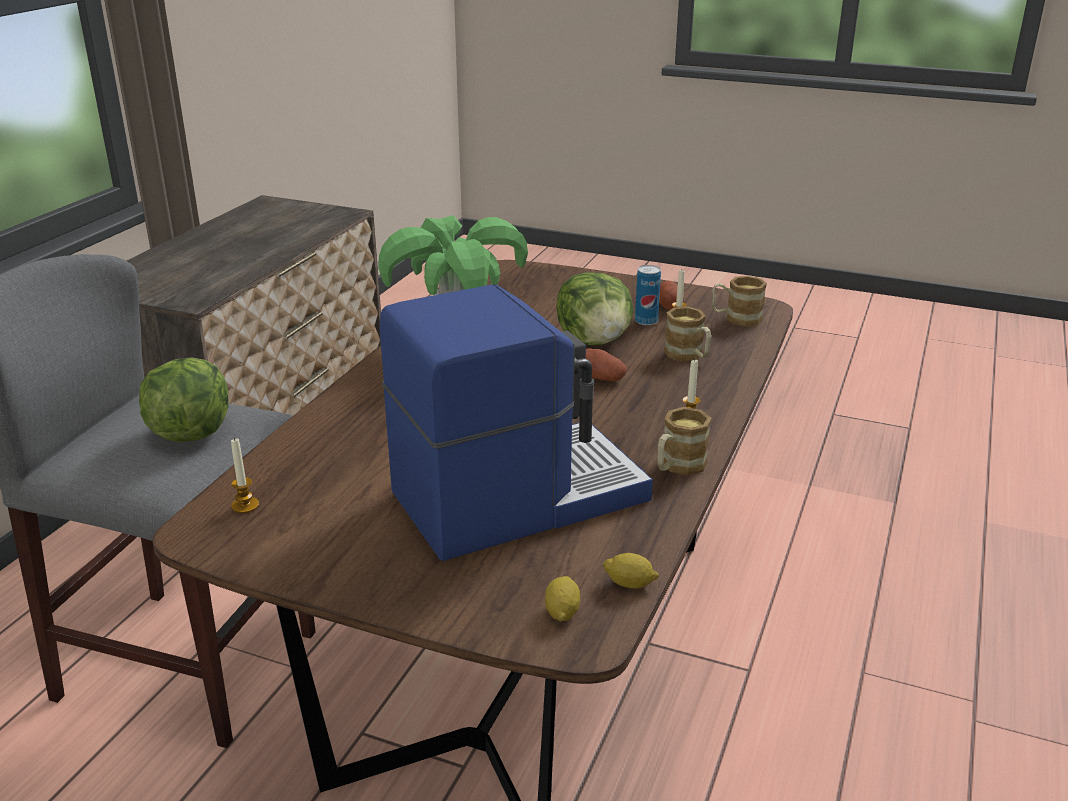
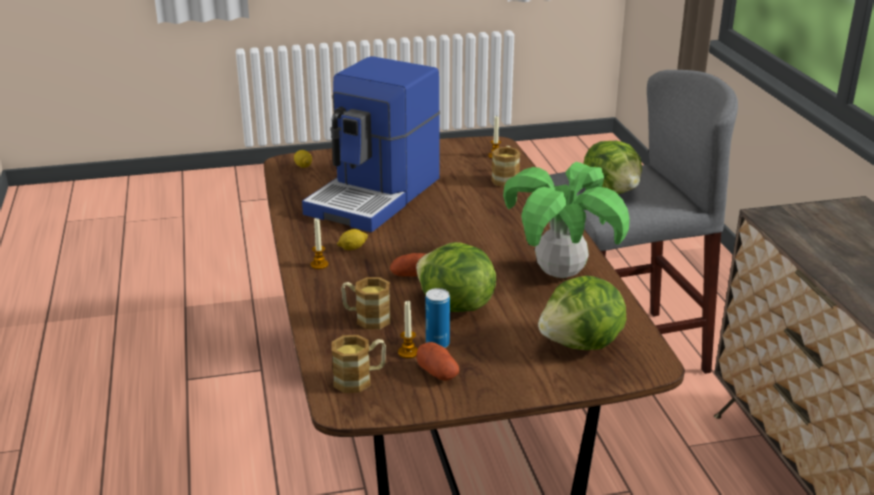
camera: 145 degrees right, 0 degrees up
lemon [602,553,659,589] -> lemon moved to [337,229,368,250]
mug [658,407,711,475] -> mug moved to [491,146,520,187]
none -> lettuce [538,276,626,350]

